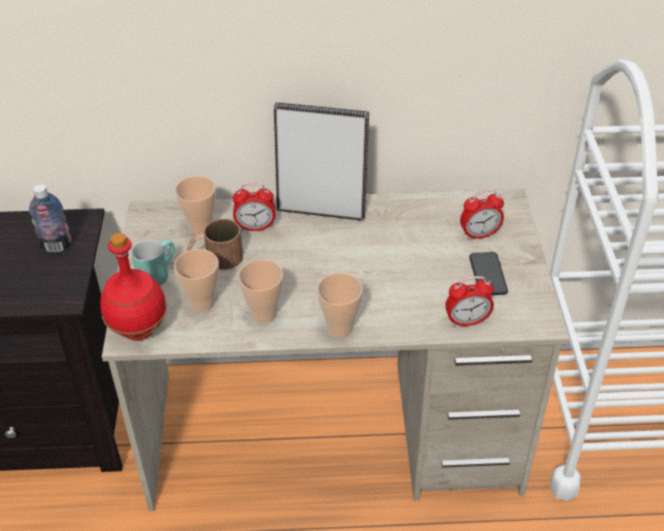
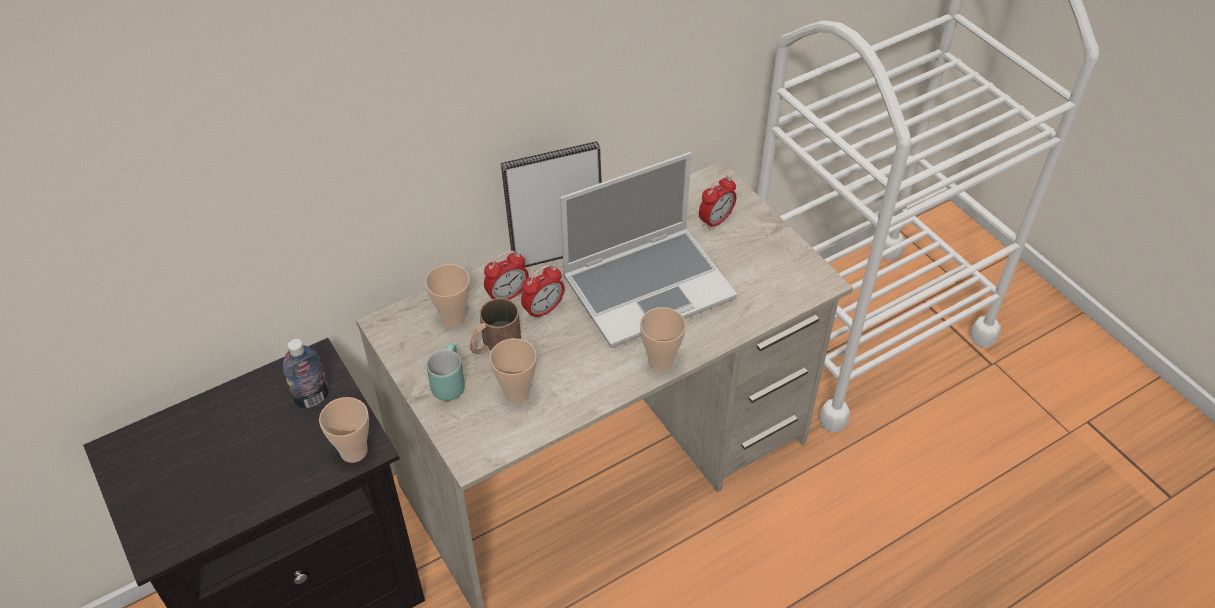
camera: 30 degrees left, 5 degrees up
red bottle [100,233,167,341] -> none
cup [238,260,283,324] -> cup moved to [319,397,369,463]
alarm clock [445,276,494,327] -> alarm clock moved to [521,265,565,320]
phone [469,252,508,295] -> none
none -> laptop [560,152,737,348]

